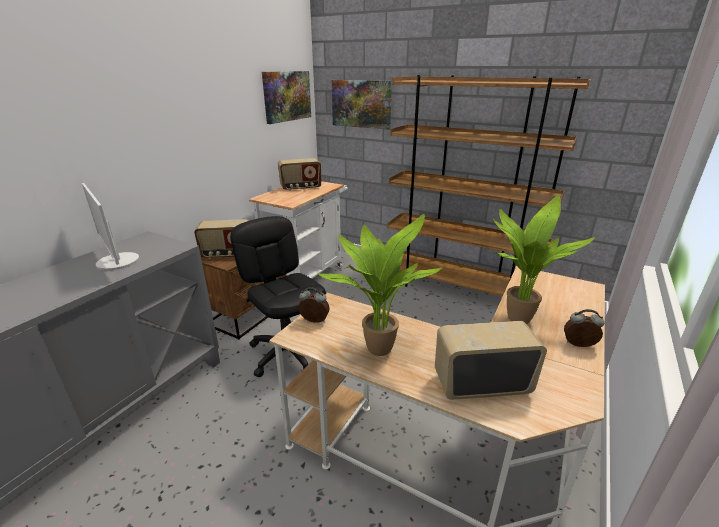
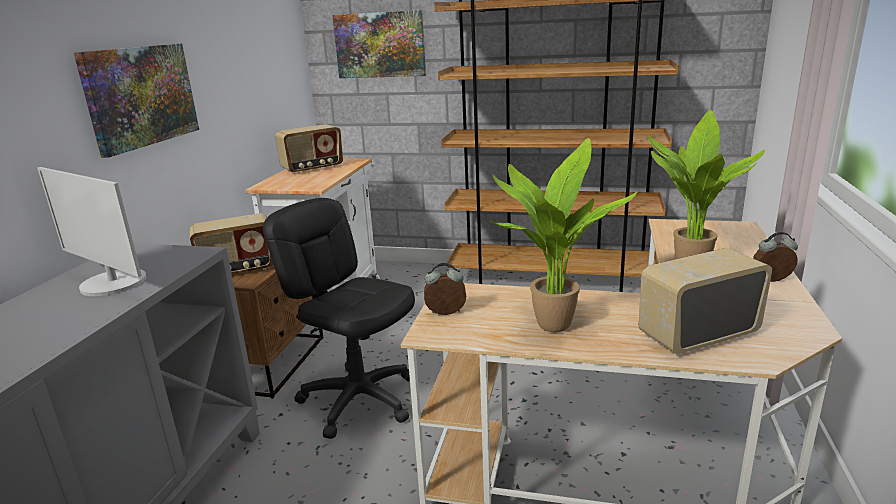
camera: 15 degrees left, 5 degrees down
picture [262,71,311,124] -> picture moved to [74,43,199,158]

